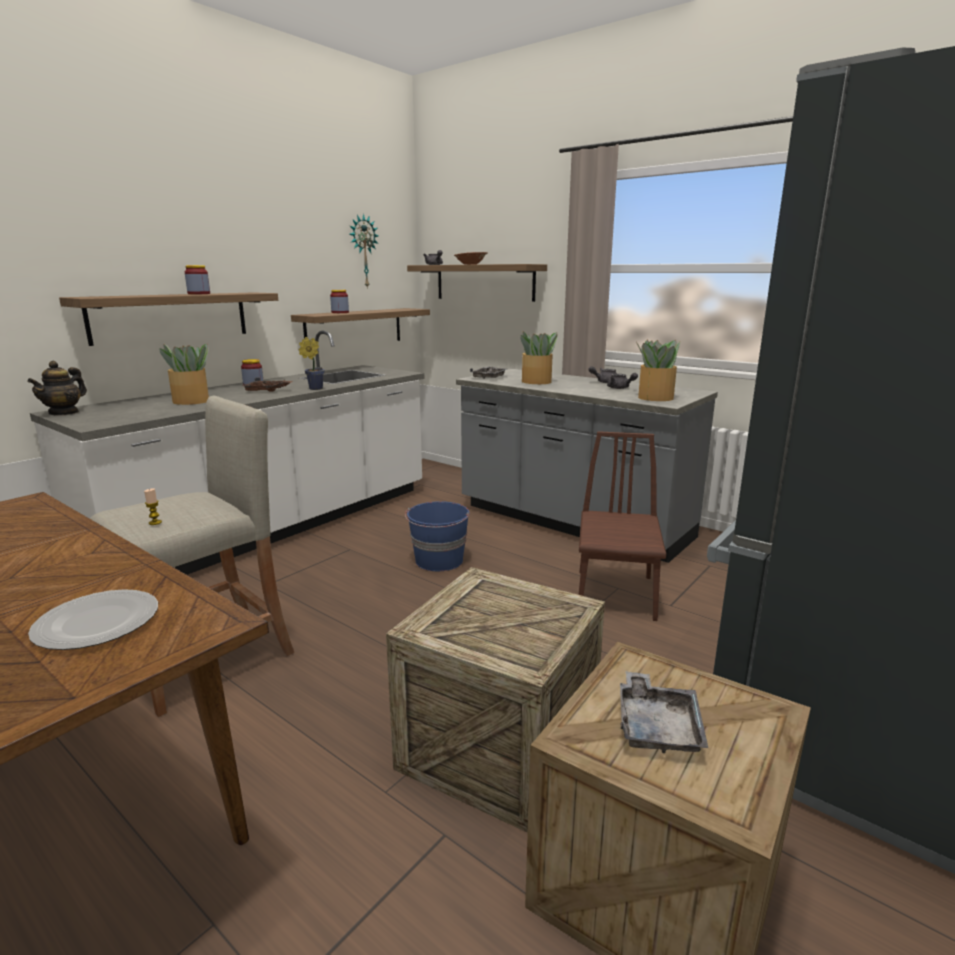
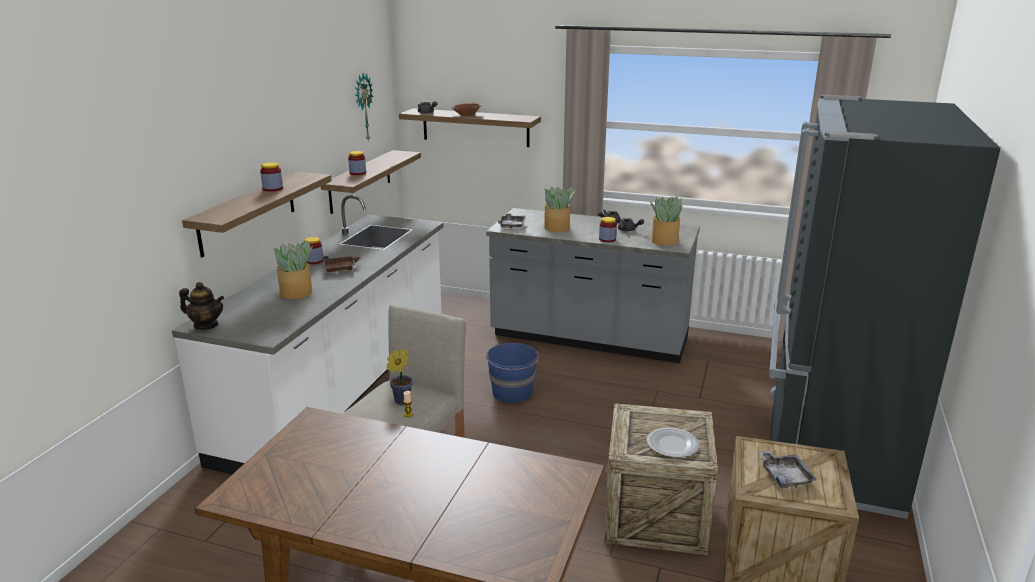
camera: 20 degrees left, 5 degrees up
teapot [27,361,87,416] -> teapot turned 75 degrees counterclockwise [179,282,224,330]
plate [28,589,158,650] -> plate moved to [647,428,699,458]
potted plant [298,337,325,390] -> potted plant moved to [387,349,413,405]
brown chair [579,431,666,621] -> none
none -> jar [599,217,617,242]

